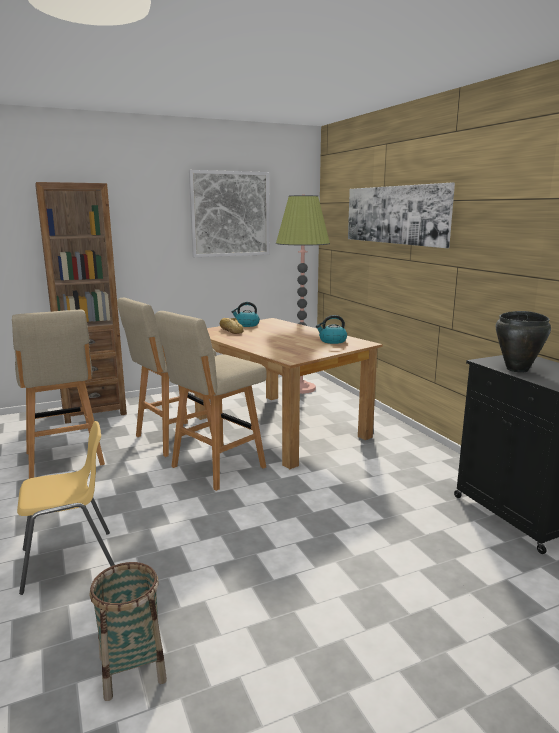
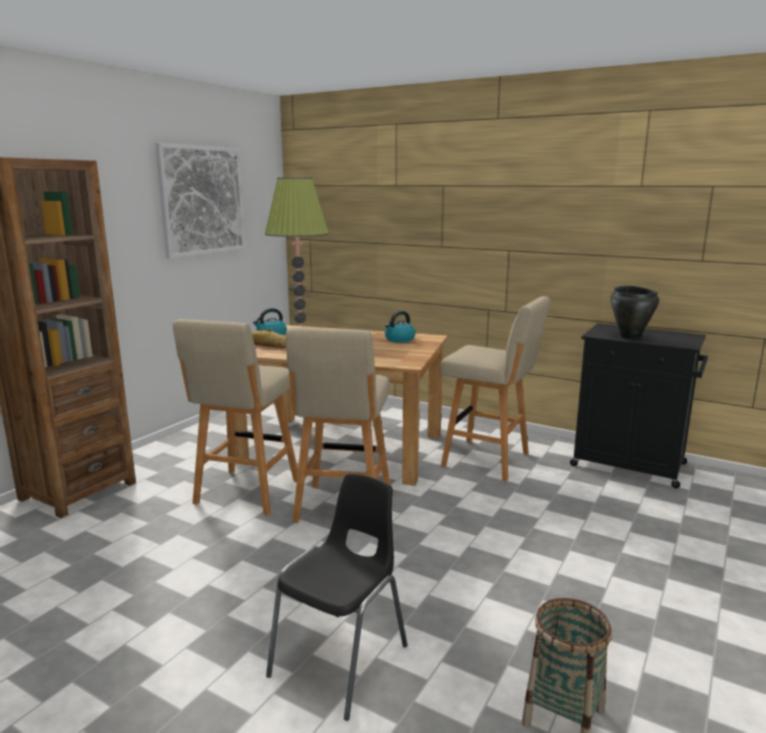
camera: 35 degrees left, 0 degrees up
beige stool [12,310,105,479] -> beige stool moved to [440,296,550,481]
yellow chair [17,421,115,595] -> black chair [266,473,407,721]
picture [348,183,455,248] -> none

